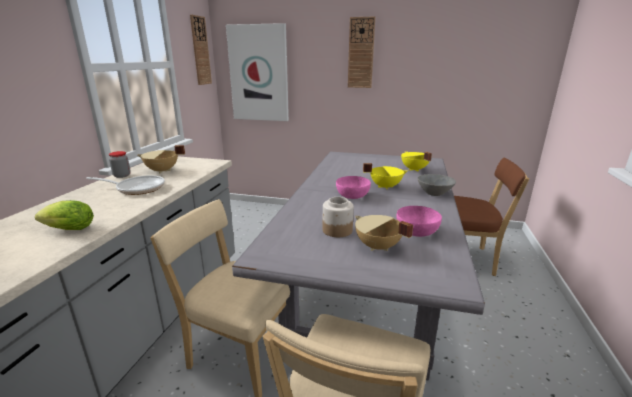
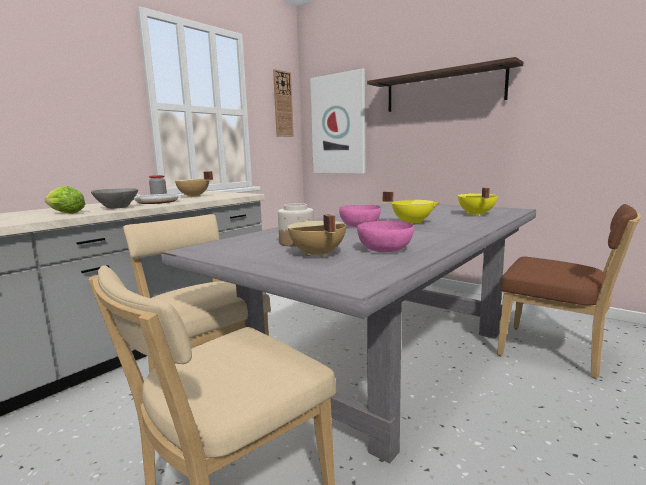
camera: 25 degrees right, 10 degrees down
wall clock [348,16,375,88] -> shelf [367,57,523,112]
grey bowl [418,174,456,196] -> grey bowl moved to [91,188,138,209]

